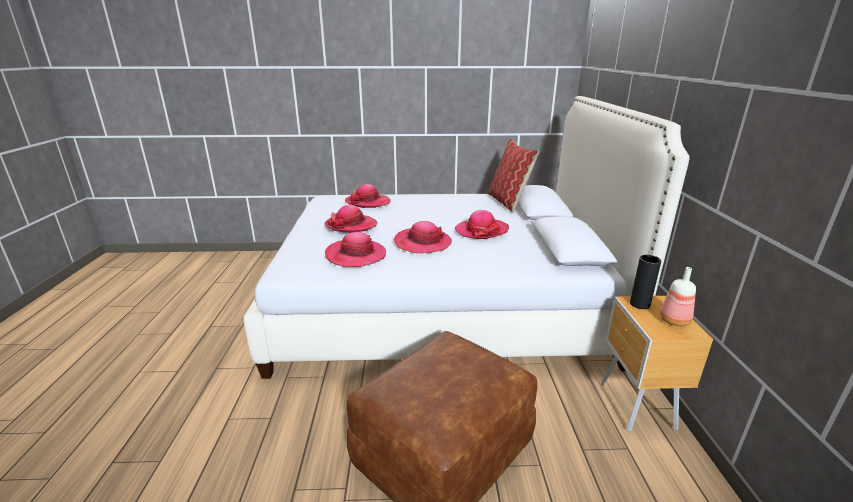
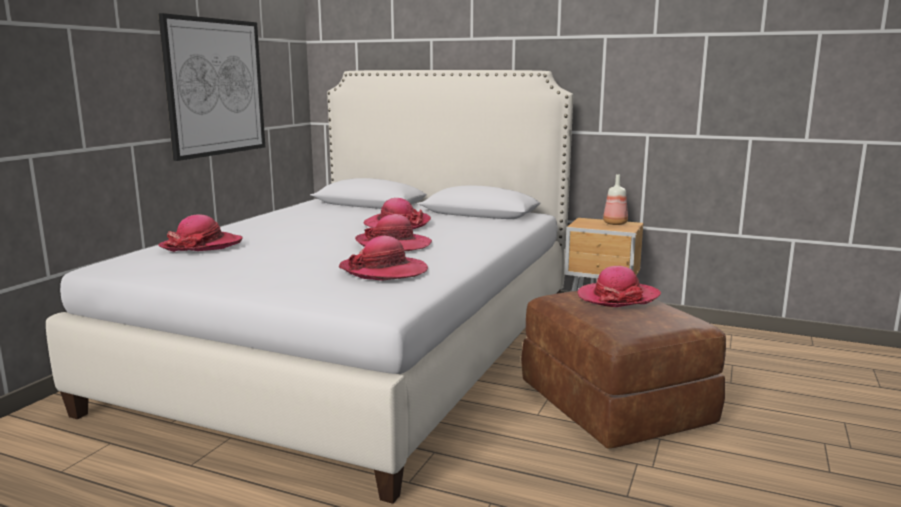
camera: 65 degrees left, 10 degrees down
hat [324,205,377,233] -> hat moved to [577,266,661,307]
pillow [488,138,540,213] -> none
black vase [630,255,661,309] -> none
none -> picture [158,13,265,161]

